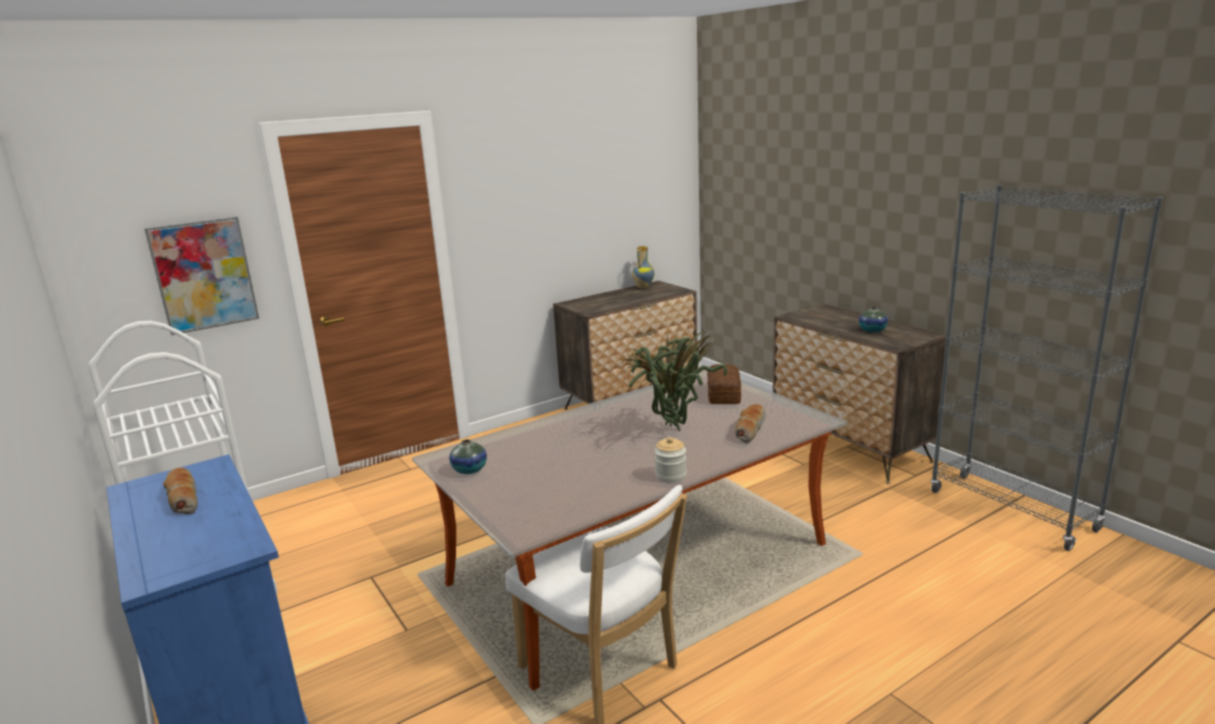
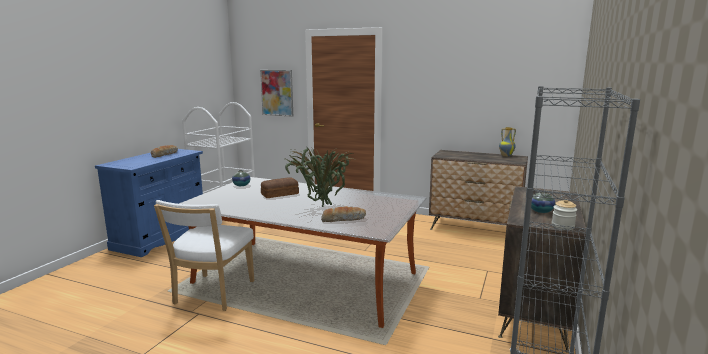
camera: 55 degrees right, 5 degrees down
jar [654,437,687,483] -> jar moved to [552,200,577,230]
bread [707,364,741,404] -> bread moved to [261,177,299,198]

